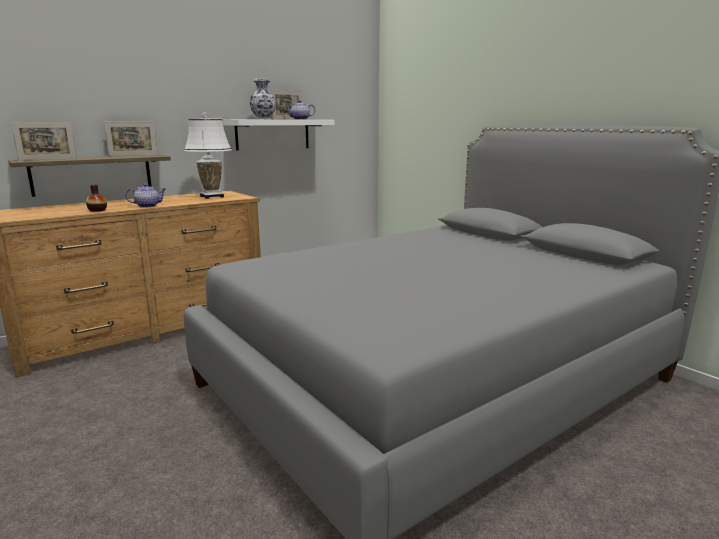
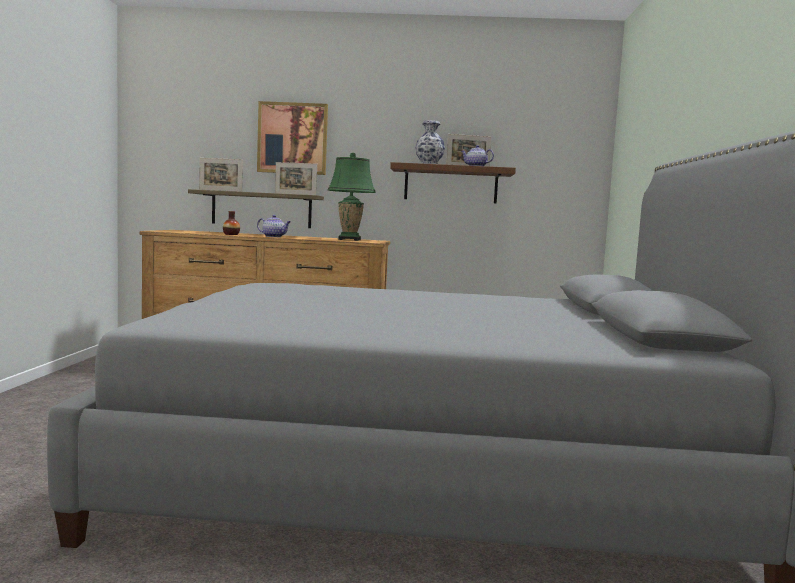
camera: 40 degrees right, 10 degrees down
white table lamp [184,112,232,199] -> green table lamp [328,153,376,241]
white shelf [223,120,334,151] -> brown shelf [390,162,516,203]
none -> picture [257,101,328,175]

